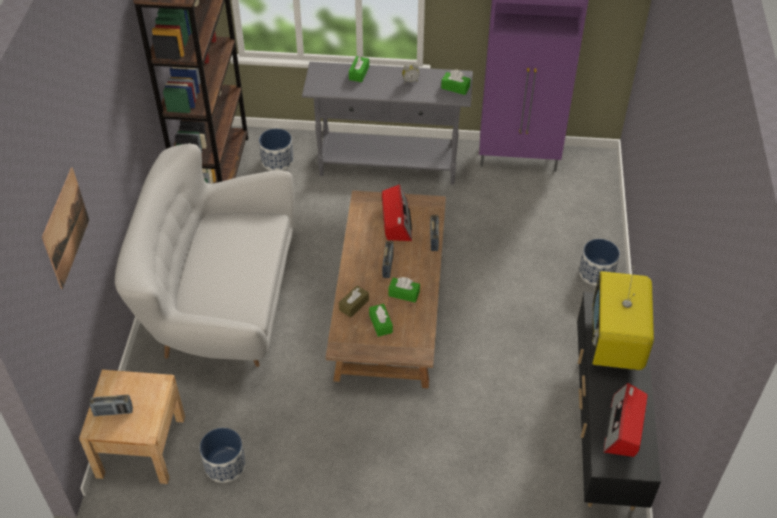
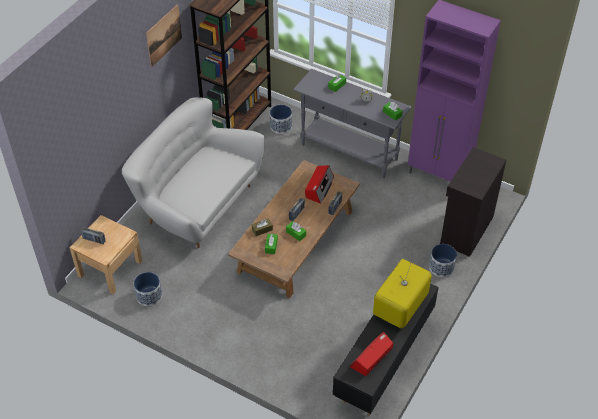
camera: 25 degrees right, 0 degrees up
picture [42,167,89,289] -> picture moved to [146,4,182,67]
none -> black cabinet [440,147,506,257]

